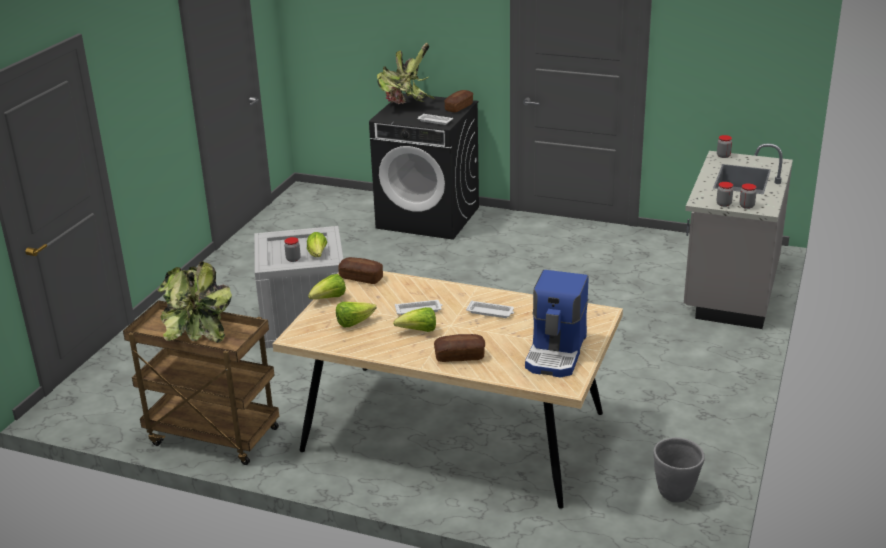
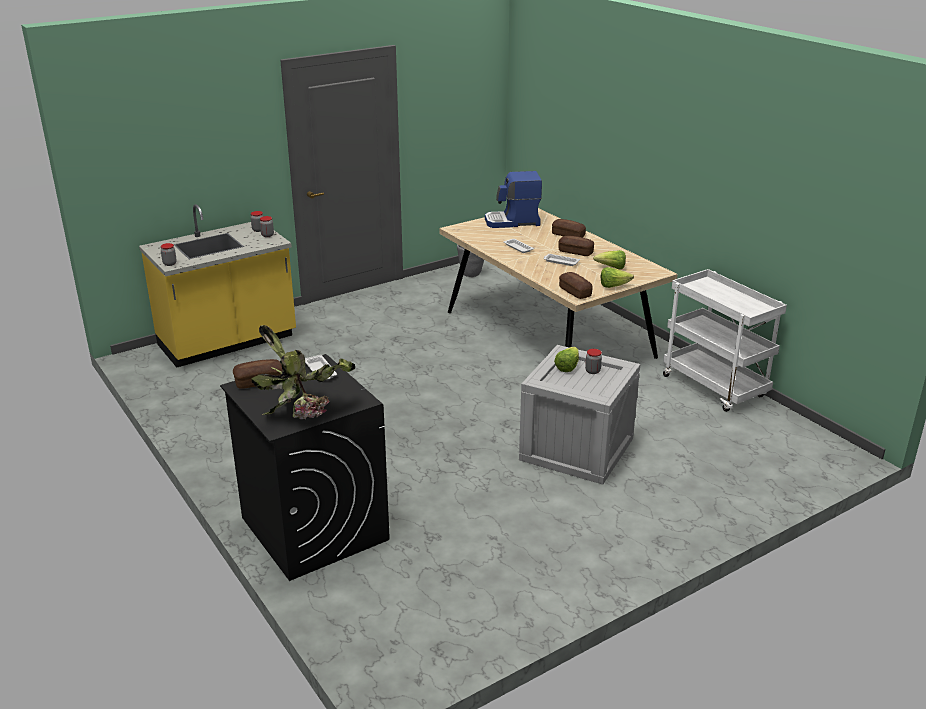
camera: 145 degrees left, 0 degrees up
brown cart [123,300,279,465] -> white cart [663,269,787,412]
potted plant [157,261,232,343] -> none
lettuce [393,307,436,332] -> bread [558,236,594,256]
coffee machine [525,270,589,378] -> coffee machine turned 150 degrees counterclockwise [485,171,542,228]
grey counter [684,143,793,329] -> yellow counter [139,204,296,367]

